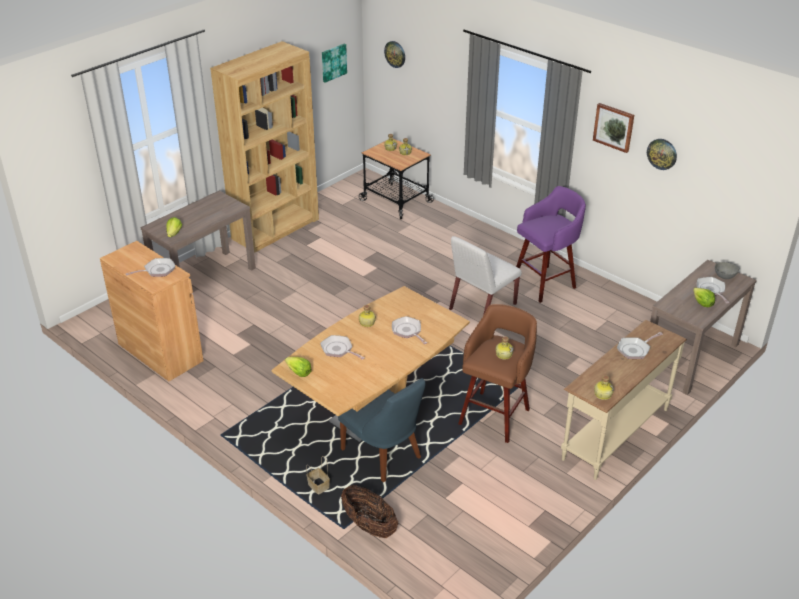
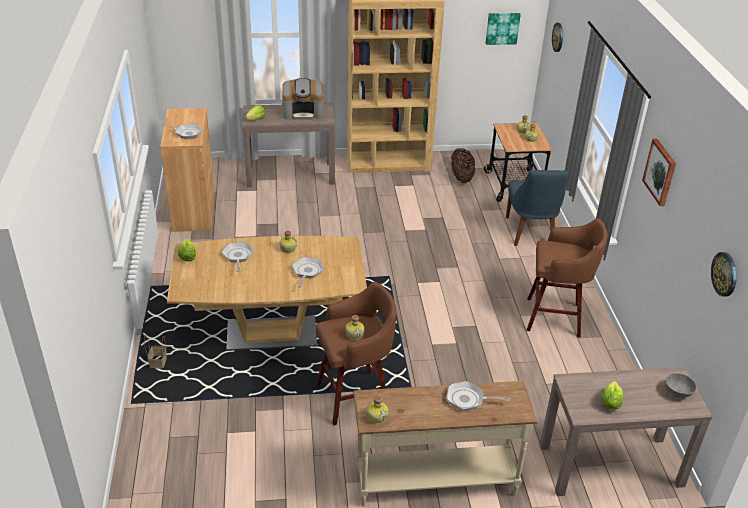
camera: 40 degrees right, 0 degrees up
blue chair [338,378,425,482] -> blue chair moved to [506,170,568,246]
basket [341,485,398,538] -> basket moved to [451,148,475,183]
white chair [449,236,522,316] -> none
purple stool [514,186,586,303] -> brown stool [527,218,608,337]
wall clock [647,139,677,170] -> wall clock moved to [711,252,737,297]
frying pan [697,277,730,304] -> none
none -> coffee machine [282,78,324,120]

